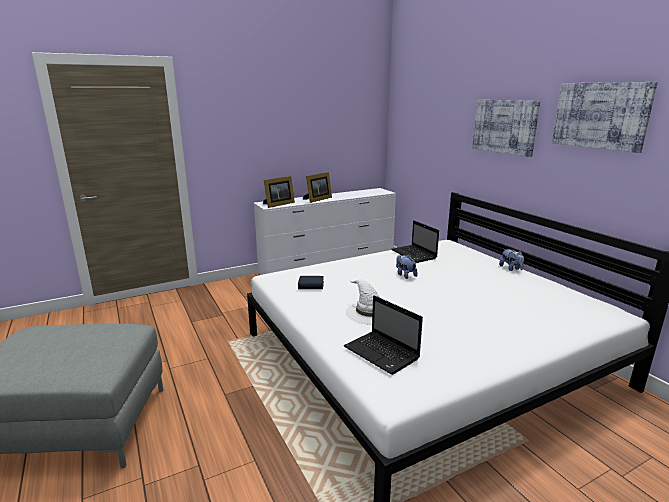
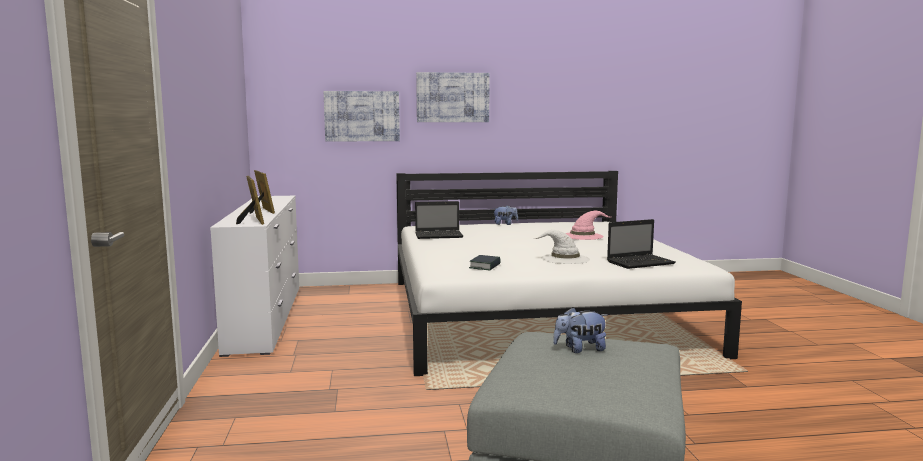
camera: 70 degrees left, 10 degrees down
plush toy [396,254,418,279] -> plush toy moved to [553,307,608,353]
picture [552,82,658,153] -> picture moved to [324,91,400,141]
none -> pink hat [565,211,611,240]

